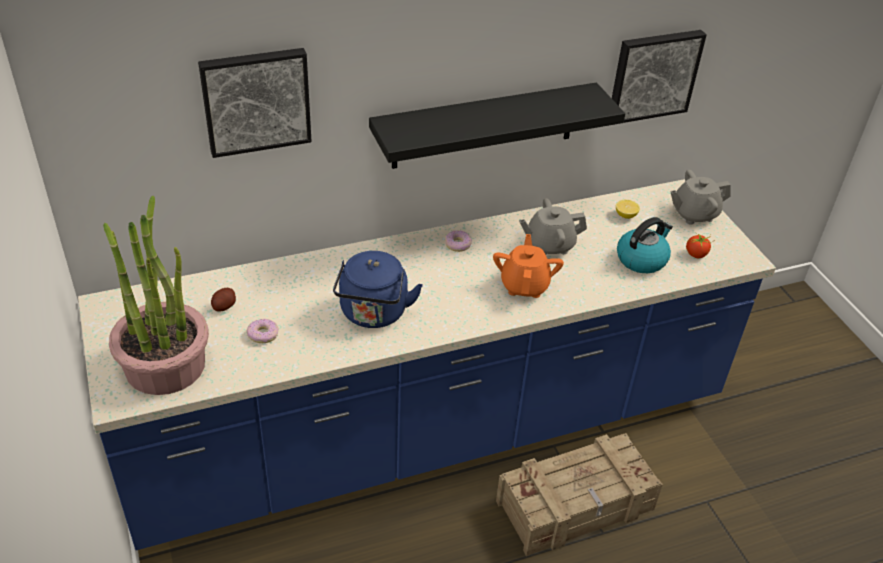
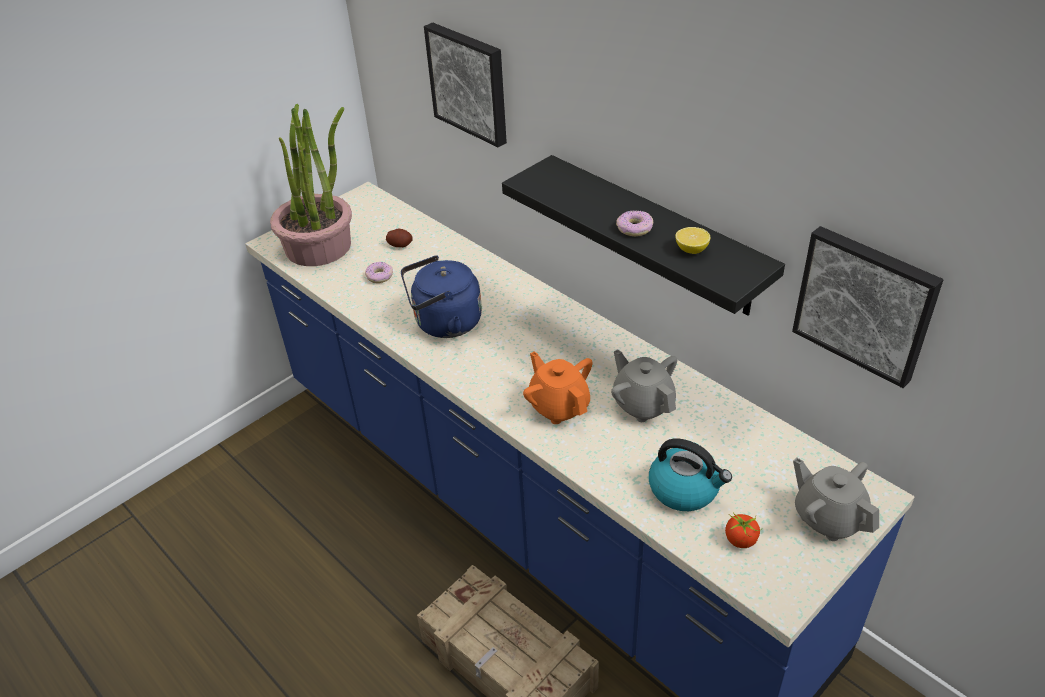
camera: 70 degrees right, 0 degrees up
donut [445,230,472,252] -> donut moved to [616,210,653,236]
orange teapot [493,234,564,298] -> orange teapot turned 105 degrees counterclockwise [523,351,593,424]
lemon [616,200,640,219] -> lemon moved to [675,227,710,254]

